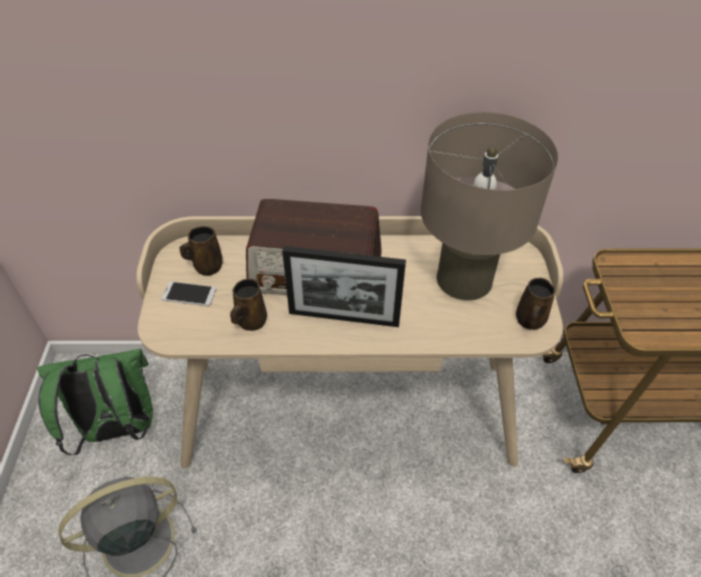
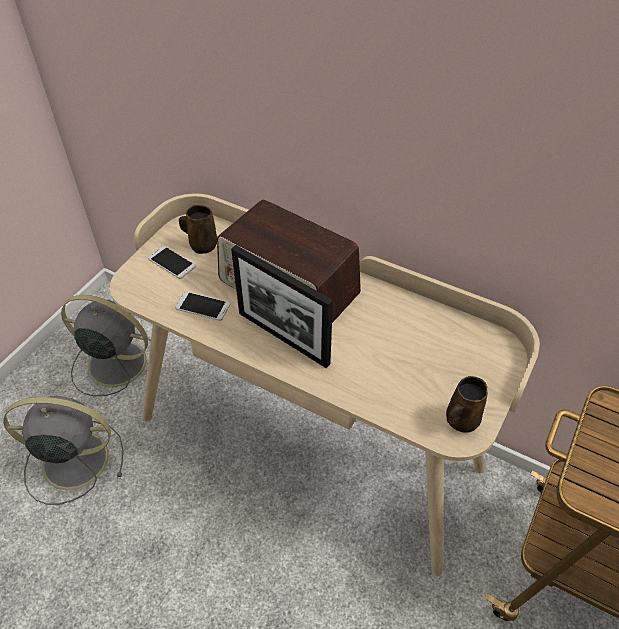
camera: 30 degrees right, 0 degrees up
green backpack [37,349,153,455] -> grey fan [61,295,151,396]
brown mug [230,279,267,331] -> phone [175,291,230,321]
beige table lamp [420,112,558,301] -> none

